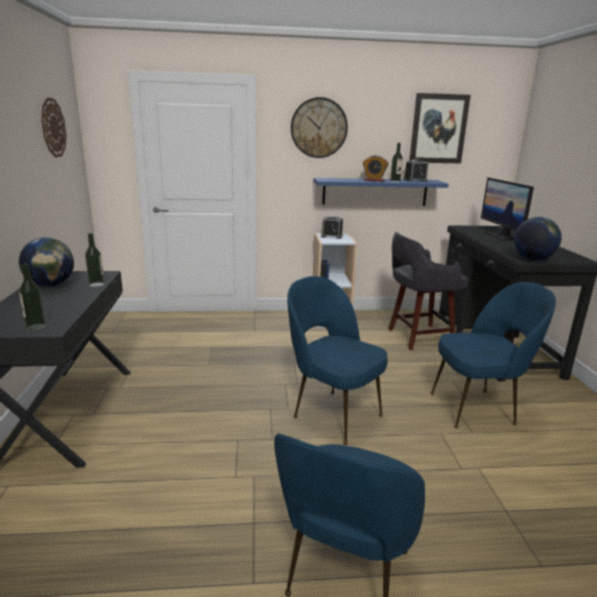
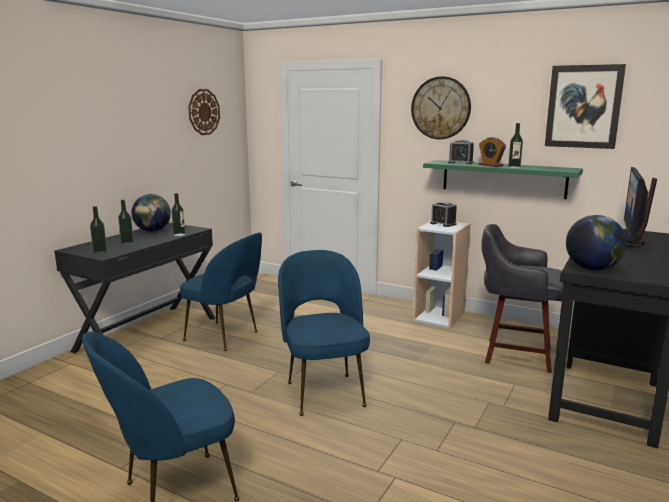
camera: 35 degrees right, 5 degrees down
blue shelf [314,178,448,206] -> green shelf [423,160,583,199]
alarm clock [404,159,429,182] -> alarm clock moved to [448,140,474,164]
blue chair [431,282,556,428] -> blue chair moved to [180,232,262,351]
none -> bottle [118,200,134,246]

